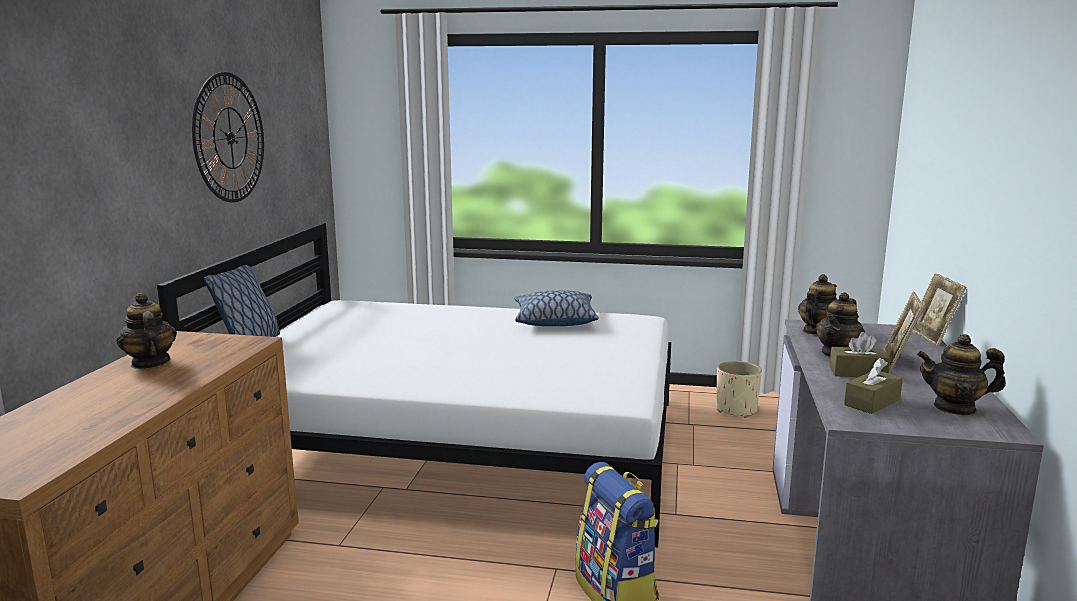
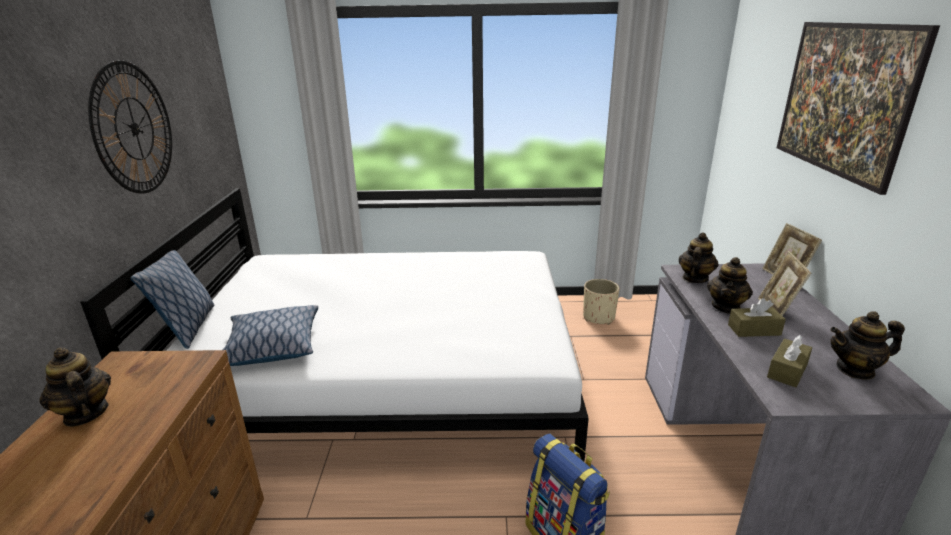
camera: 10 degrees left, 10 degrees up
pillow [514,290,599,326] -> pillow moved to [223,305,318,366]
none -> picture [777,22,940,195]

